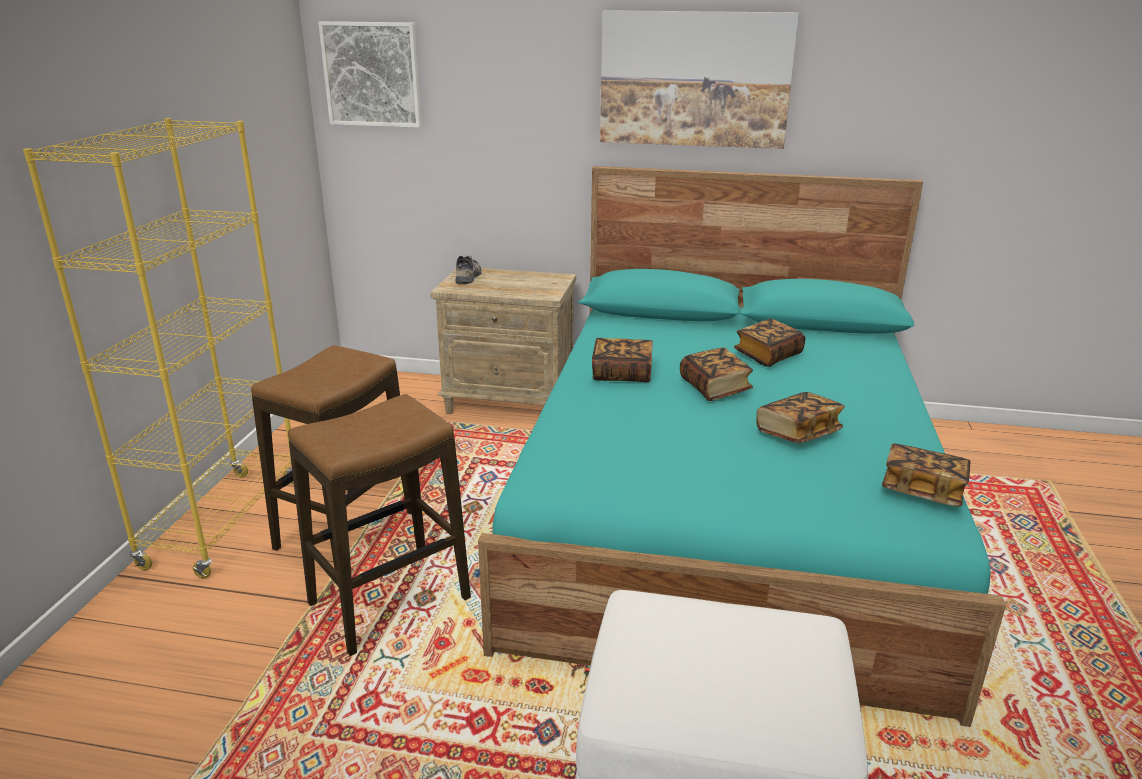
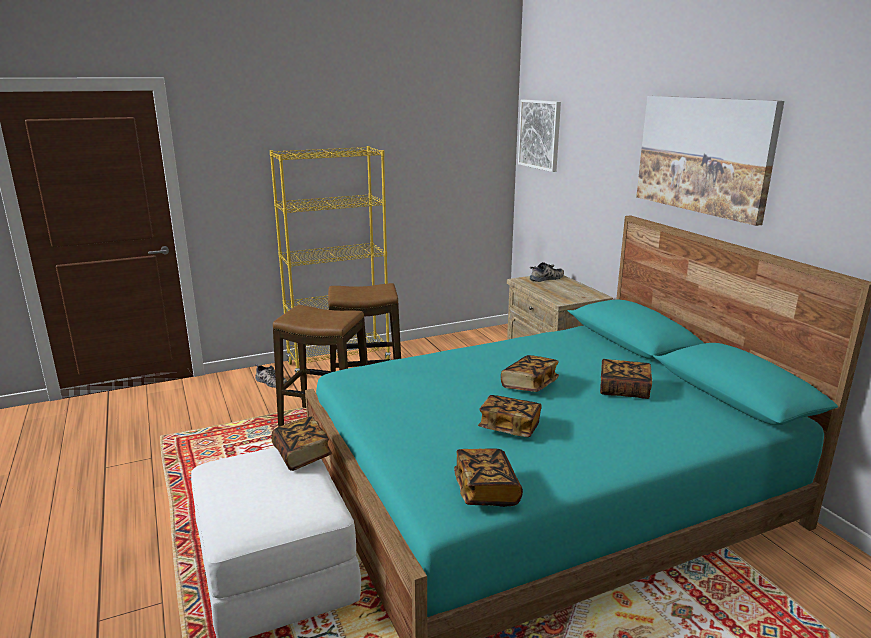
camera: 55 degrees right, 5 degrees down
book [592,338,653,382] -> book moved to [271,416,332,471]
none -> shoe [255,364,287,388]

